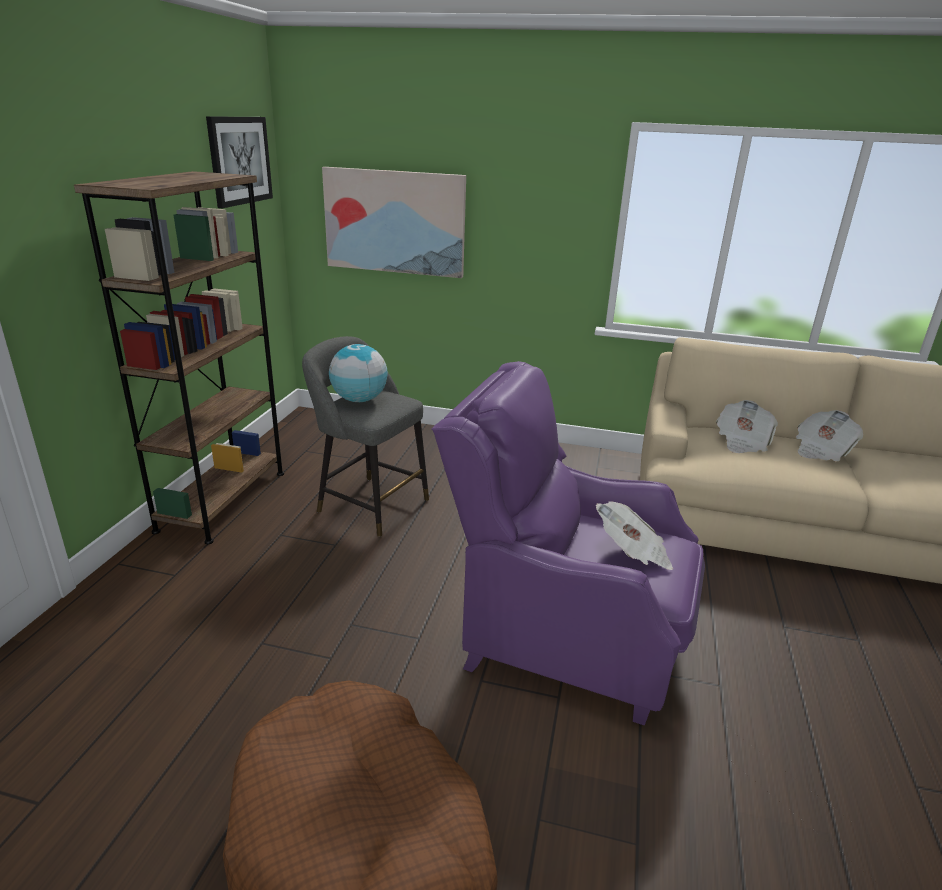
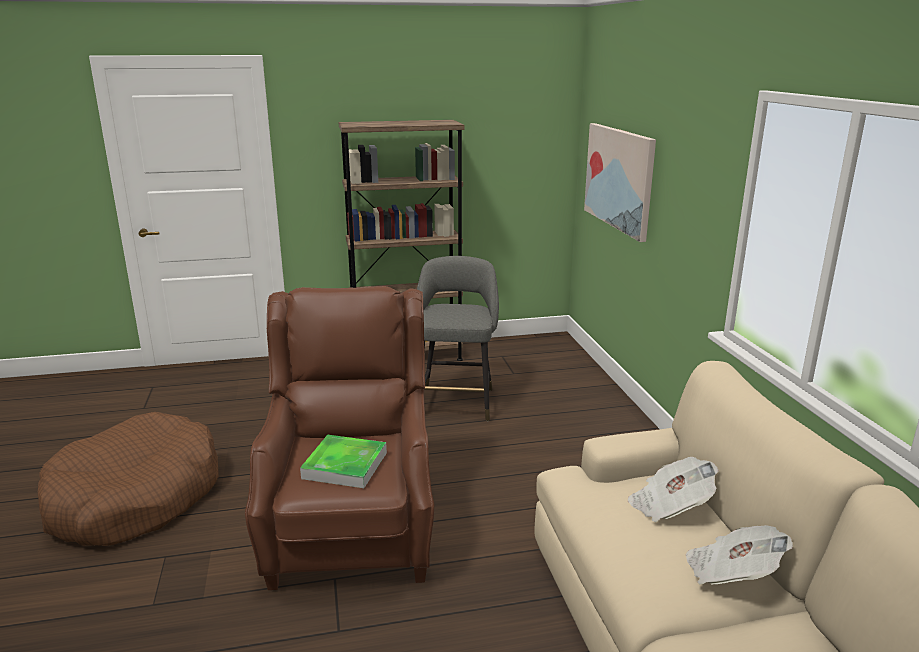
camera: 65 degrees right, 5 degrees down
picture [206,116,273,208] -> none
globe [329,344,388,402] -> none
purple armchair [431,361,705,725] -> brown armchair [245,286,434,590]
newspaper [596,502,673,570] -> tray [300,435,387,488]

